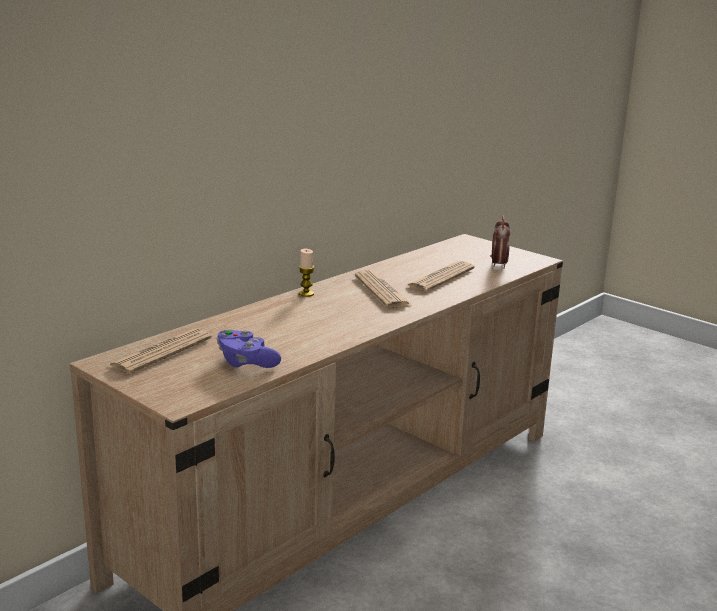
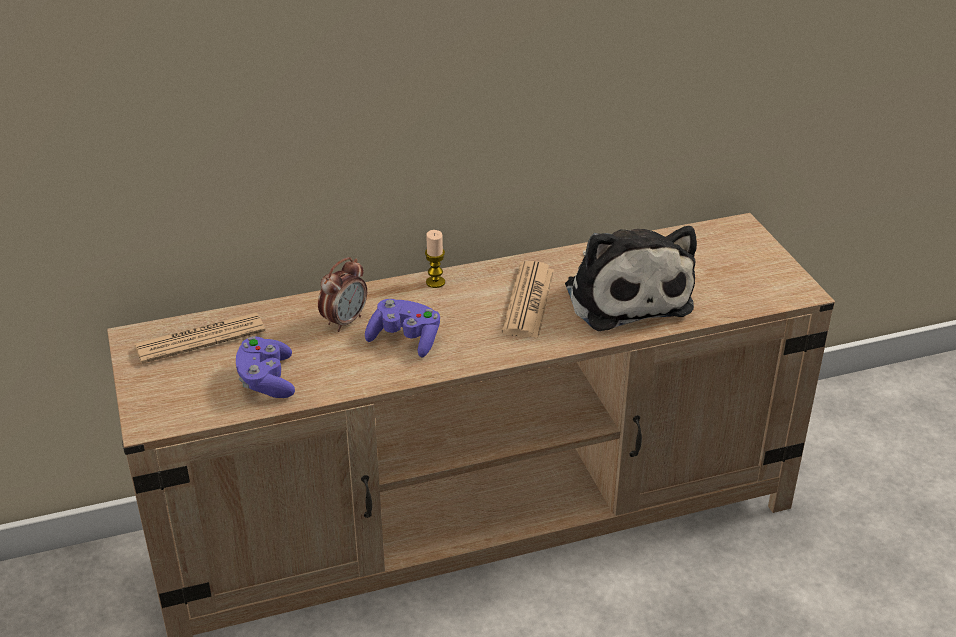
camera: 30 degrees right, 15 degrees up
newspaper [407,261,474,292] -> plush toy [565,226,697,331]
alarm clock [492,216,510,269] -> alarm clock moved to [318,257,367,332]
none -> purple game controller [365,299,440,358]

